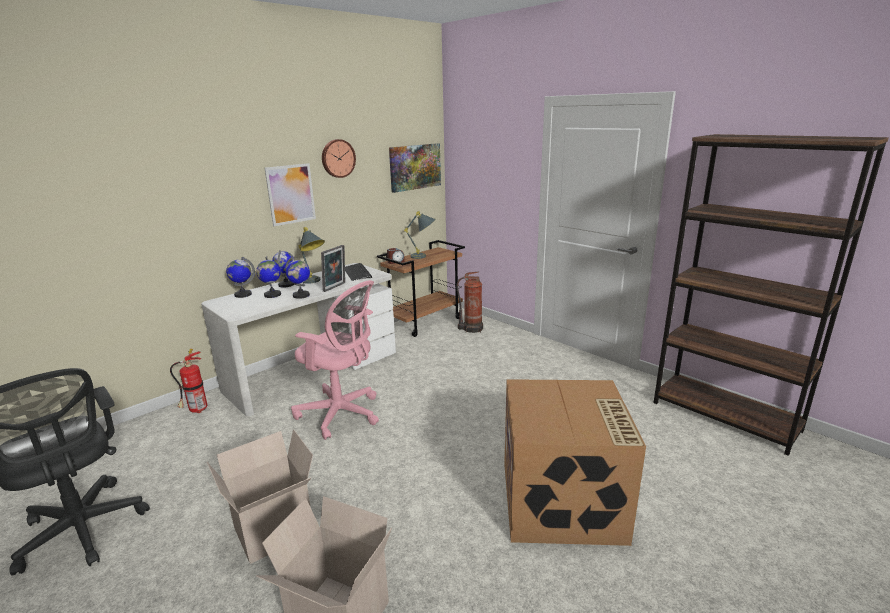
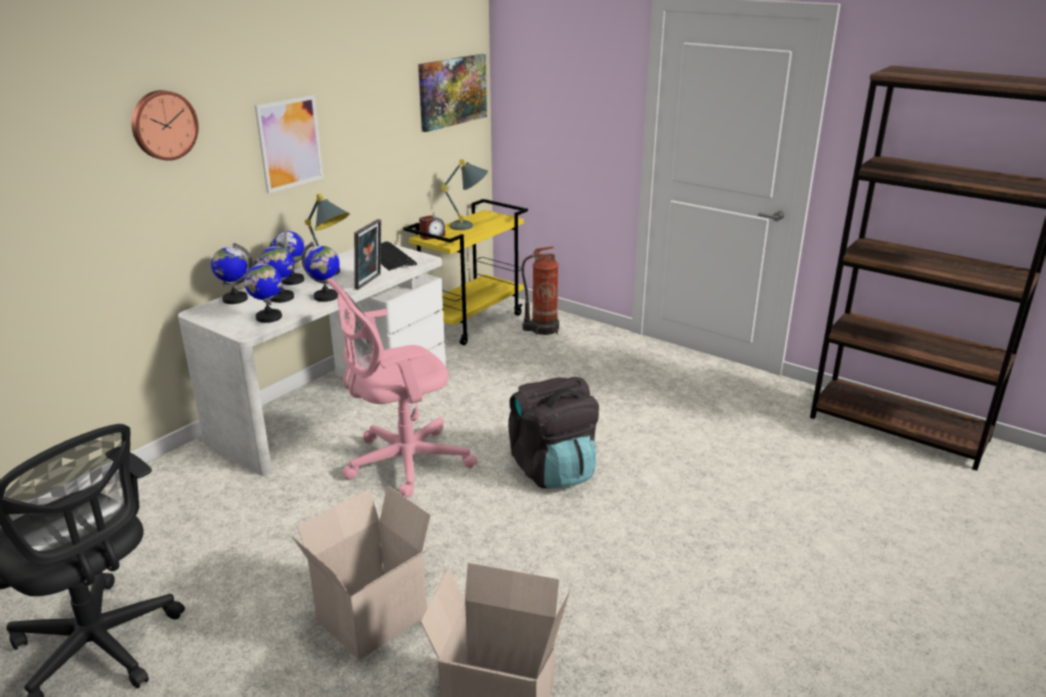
camera: 10 degrees left, 5 degrees up
fire extinguisher [170,349,207,413] -> none
pink office chair [291,280,379,440] -> pink office chair turned 135 degrees clockwise [326,278,477,498]
wall clock [322,139,356,178] -> wall clock moved to [131,90,199,161]
brown cart [377,240,465,337] -> yellow cart [403,199,528,345]
cardboard box [504,379,646,546] -> none
none -> globe [244,258,282,323]
none -> black backpack [508,377,599,489]

